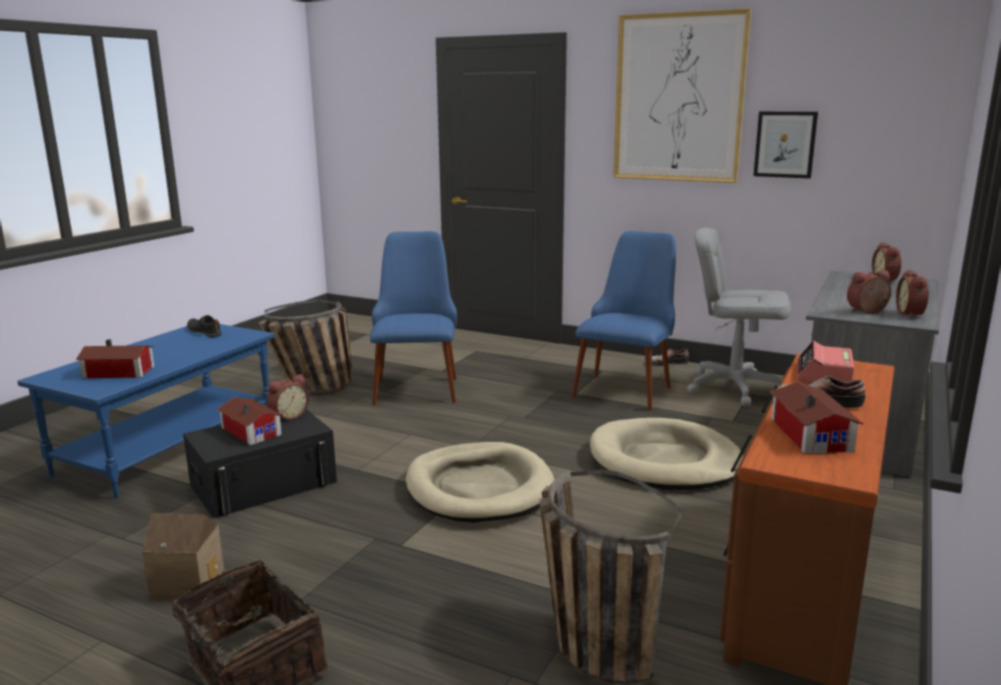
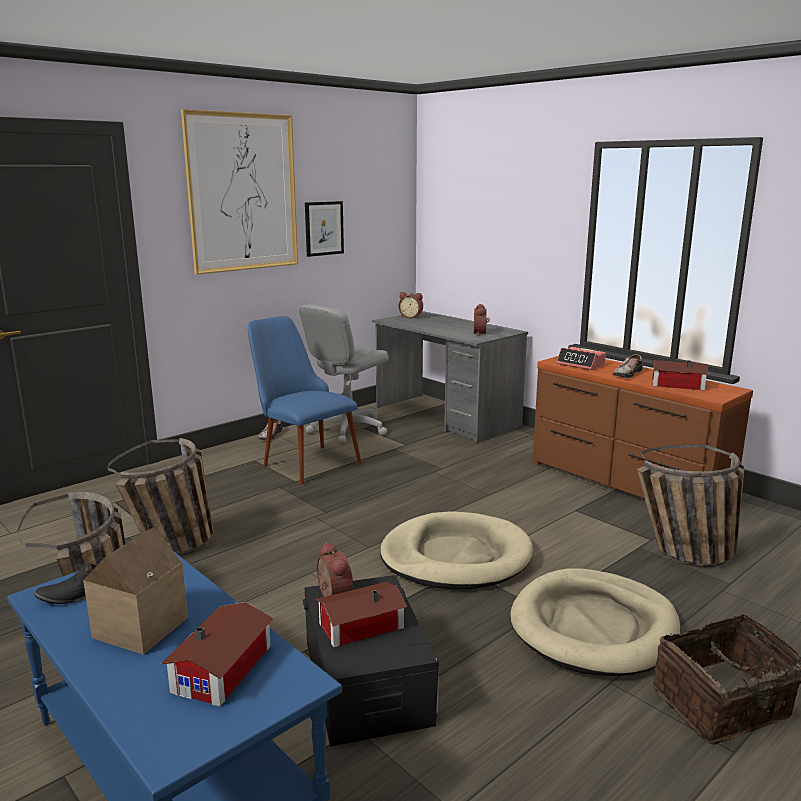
camera: 70 degrees left, 0 degrees up
toy house [142,513,224,600] -> toy house moved to [83,527,188,655]
blue chair [370,231,457,405] -> basket [107,438,213,556]
beige dog bed [590,418,744,490] -> beige dog bed moved to [510,568,680,676]
alarm clock [896,269,929,318] -> none

